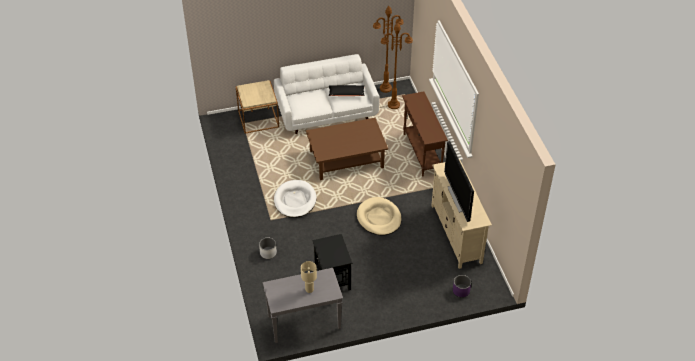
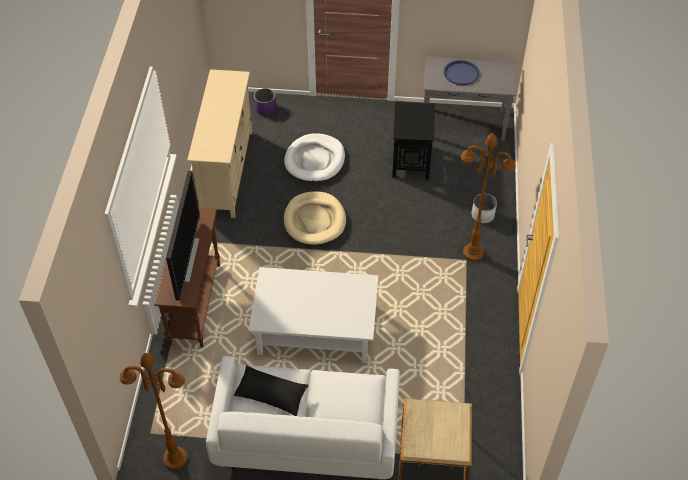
camera: 160 degrees left, 5 degrees up
white dog bed [274,180,316,218] -> white dog bed moved to [284,133,345,182]
beige table lamp [301,261,317,293] -> blue tray [444,60,480,85]
brown coffee table [306,118,388,180] -> white coffee table [248,267,379,363]
brown floor lamp [381,22,413,109] -> brown floor lamp moved to [461,133,516,261]
television [444,141,474,222] -> television moved to [166,171,200,301]

